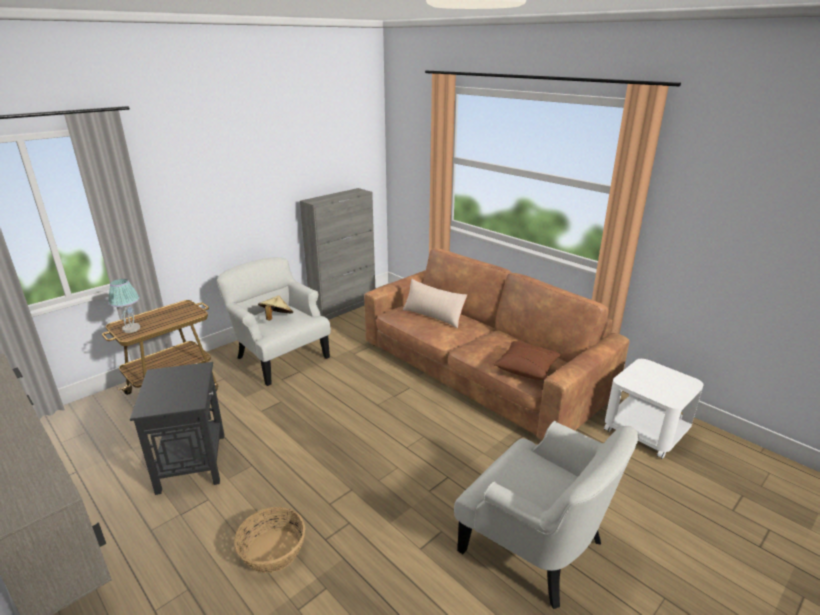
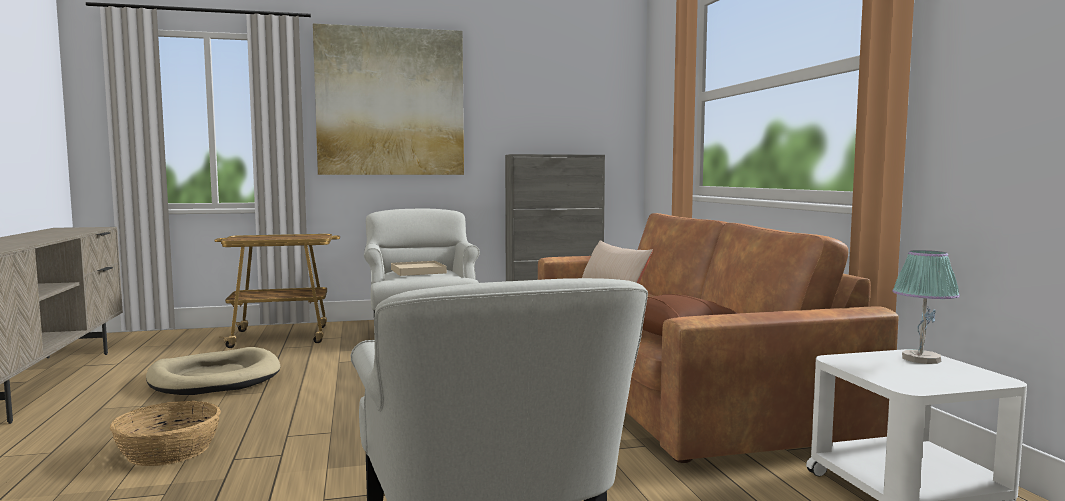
camera: 30 degrees right, 20 degrees down
table lamp [108,279,140,333] -> table lamp moved to [892,250,960,364]
black side table [130,362,224,495] -> beige dog bed [146,347,280,395]
beige hat [258,296,293,320] -> beige tray [391,261,447,276]
none -> picture [313,23,464,175]

